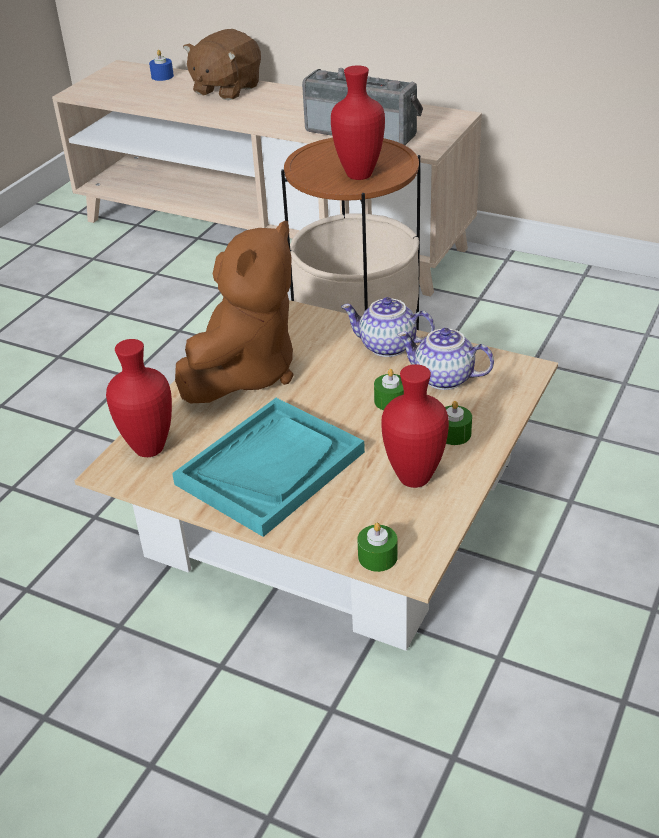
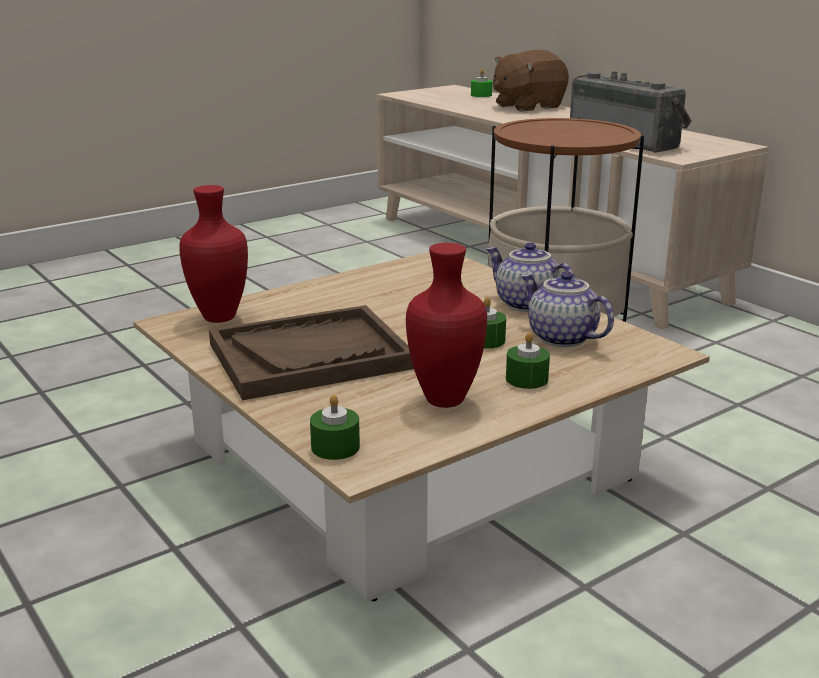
camera: 25 degrees right, 15 degrees down
blue candle [149,50,174,81] -> green candle [471,69,493,97]
turquoise tray [172,398,365,537] -> brown tray [209,305,414,400]
brown plush toy [175,221,294,403] -> none
red vase [331,65,385,180] -> none

